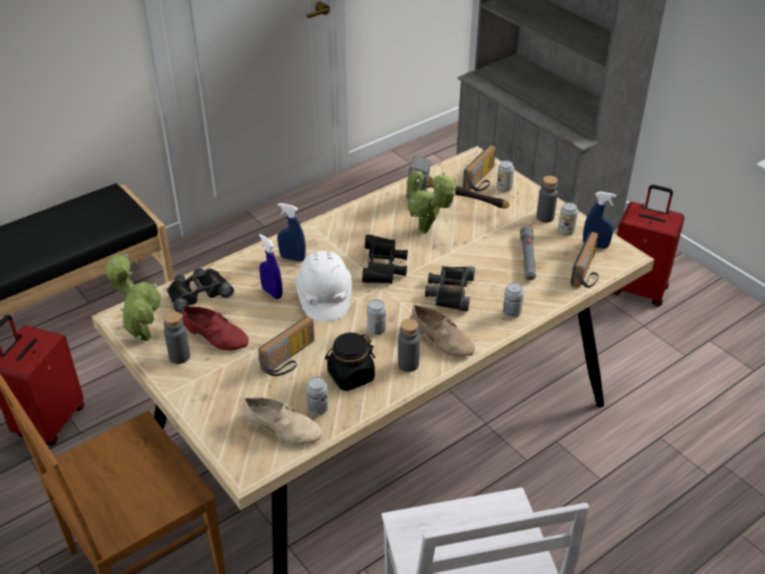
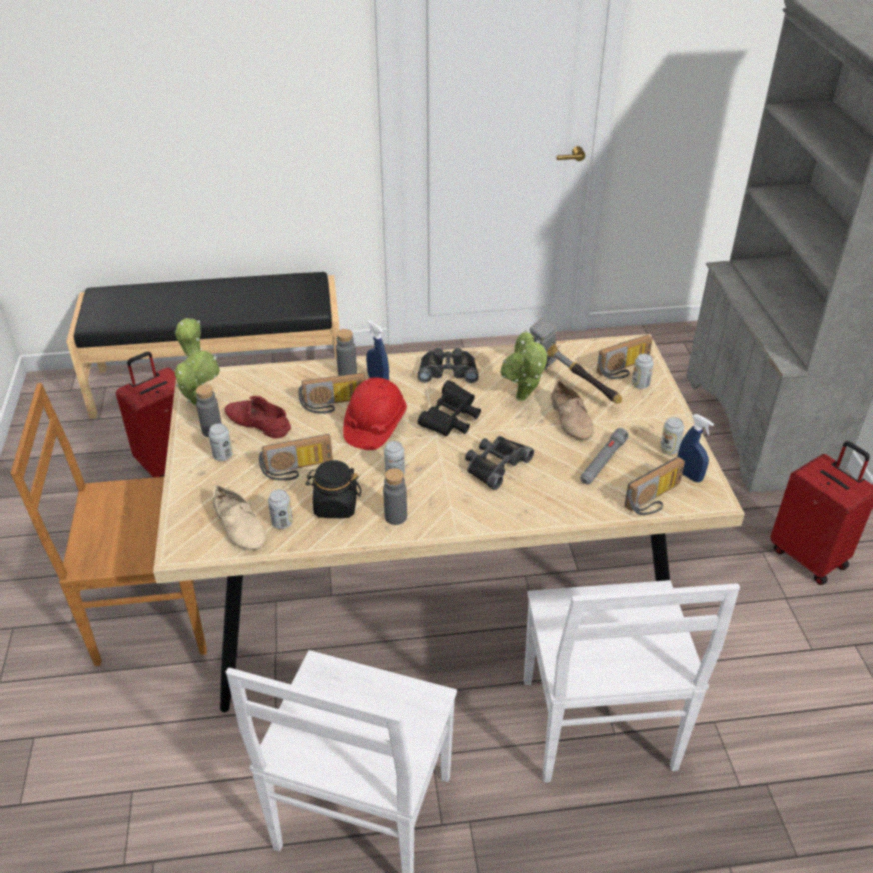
camera: 30 degrees right, 0 degrees up
black binoculars [167,268,234,314] -> black binoculars moved to [418,348,479,383]
red shoe [182,306,249,351] -> red shoe turned 150 degrees clockwise [225,396,291,439]
blue spray bottle [259,234,283,299] -> radio [298,373,366,414]
white hard hat [296,251,352,321] -> red hard hat [343,378,407,450]
beige shoe [410,305,475,357] -> beige shoe moved to [551,379,594,441]
can [503,282,524,318] -> can moved to [208,423,233,461]
grey bottle [537,176,558,223] -> grey bottle moved to [336,329,357,376]
none -> white chair [524,580,740,782]

